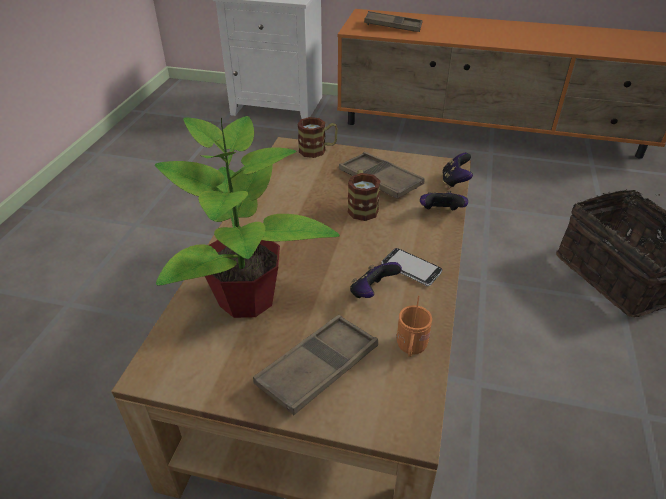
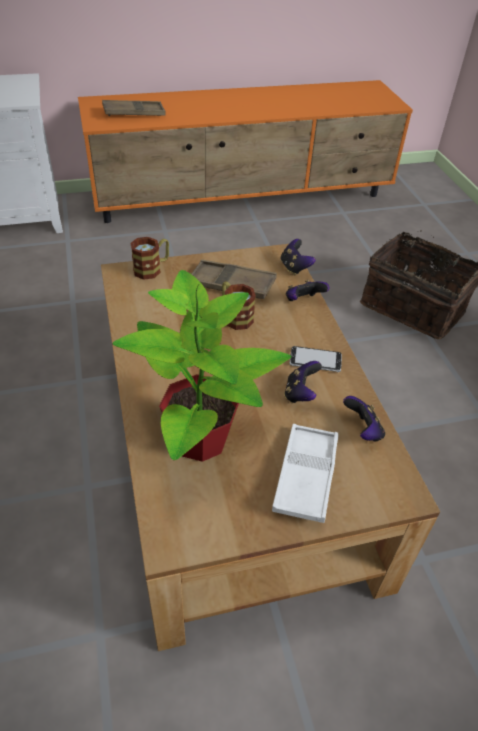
camera: 30 degrees left, 5 degrees up
brown tray [253,315,378,415] -> white tray [272,424,339,523]
orange mug [397,296,432,357] -> game controller [343,396,385,442]

